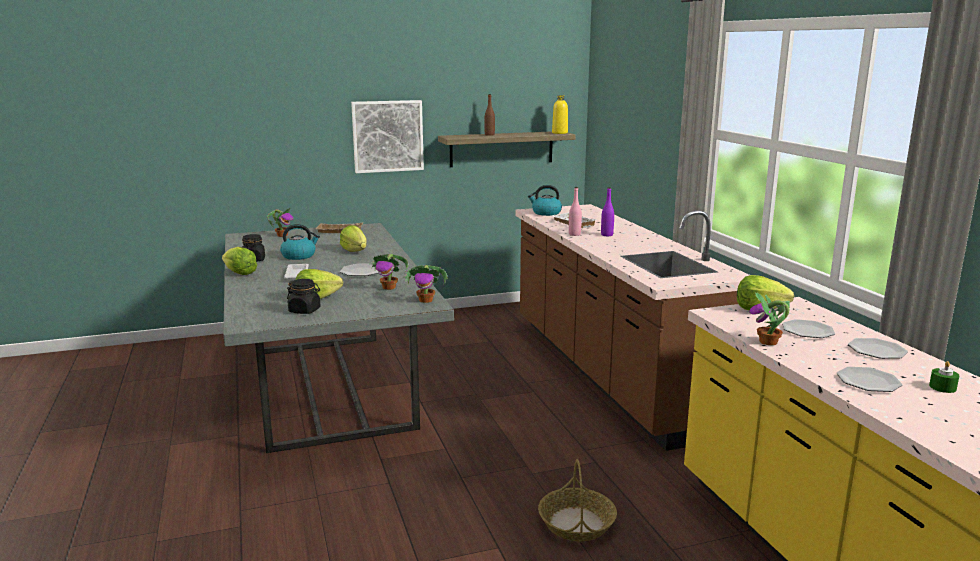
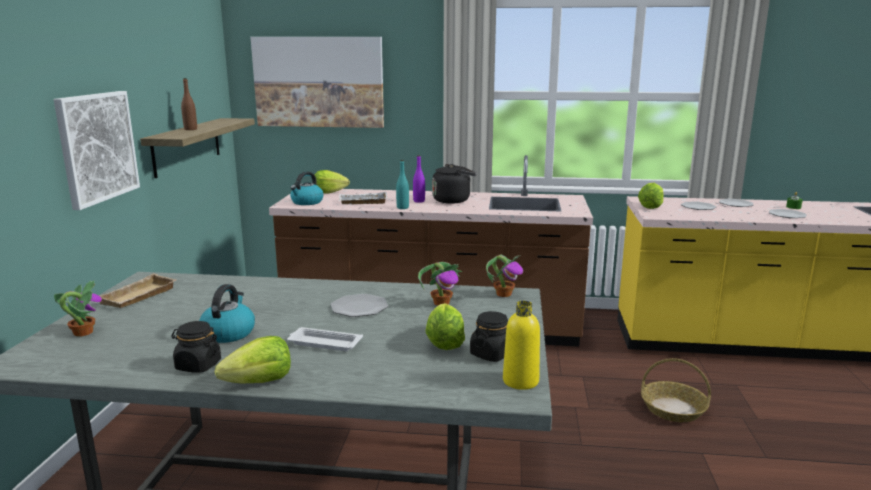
camera: 65 degrees left, 0 degrees up
lettuce [340,225,367,252] -> lettuce moved to [315,170,350,194]
yellow bottle [552,95,568,134] -> yellow bottle moved to [503,301,540,390]
pink bottle [569,187,582,236] -> turquoise bottle [396,160,409,209]
potted plant [749,292,790,345] -> none
none -> picture [250,37,384,128]
none -> black kettle [432,164,477,204]

